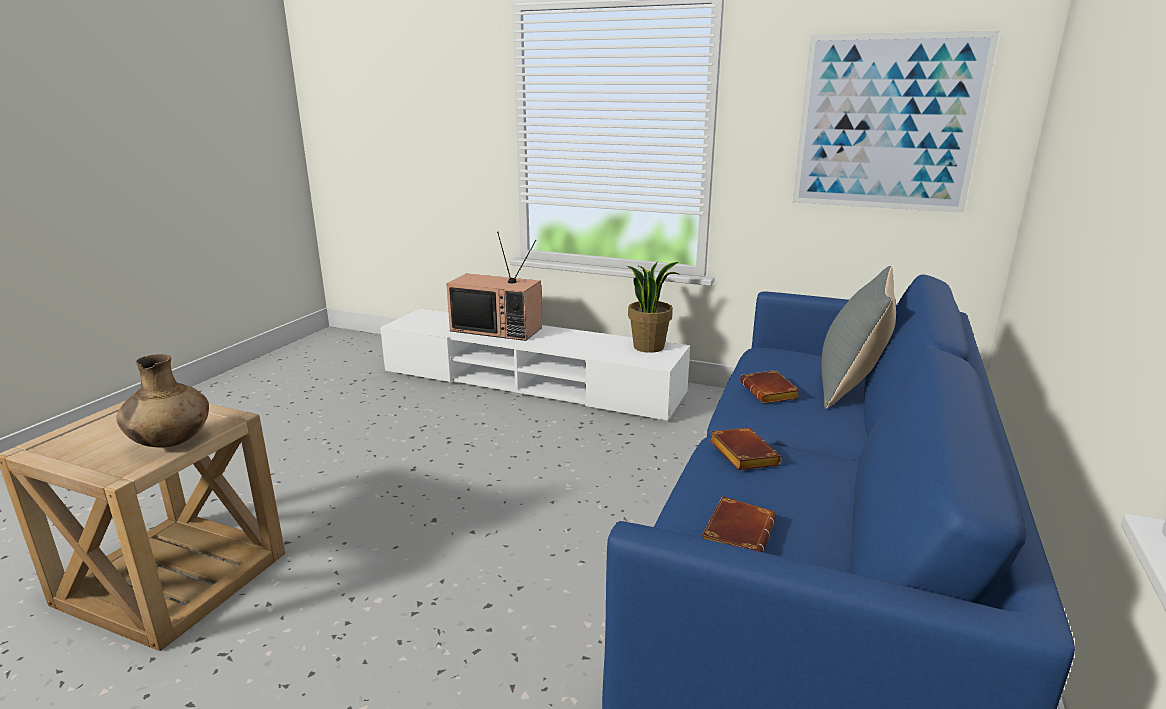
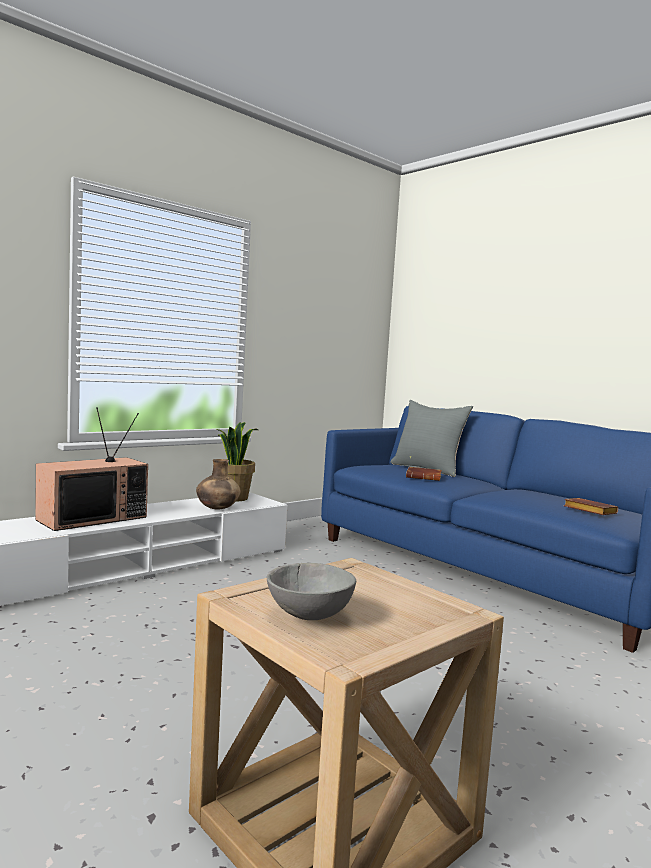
camera: 65 degrees left, 15 degrees down
brown vase [116,354,209,447] -> brown vase moved to [196,459,241,510]
brown book [709,428,782,470] -> none
picture [793,30,999,213] -> none
none -> grey bowl [267,563,356,620]

